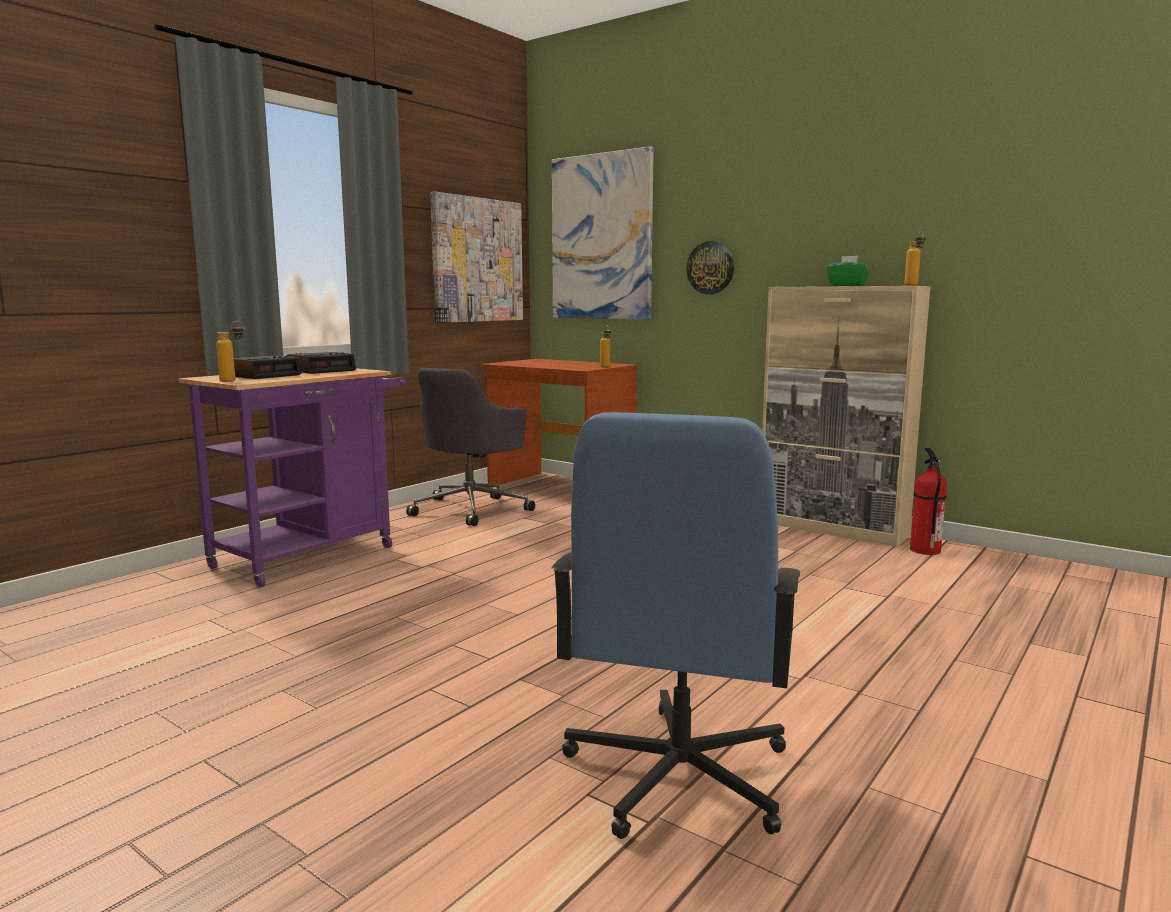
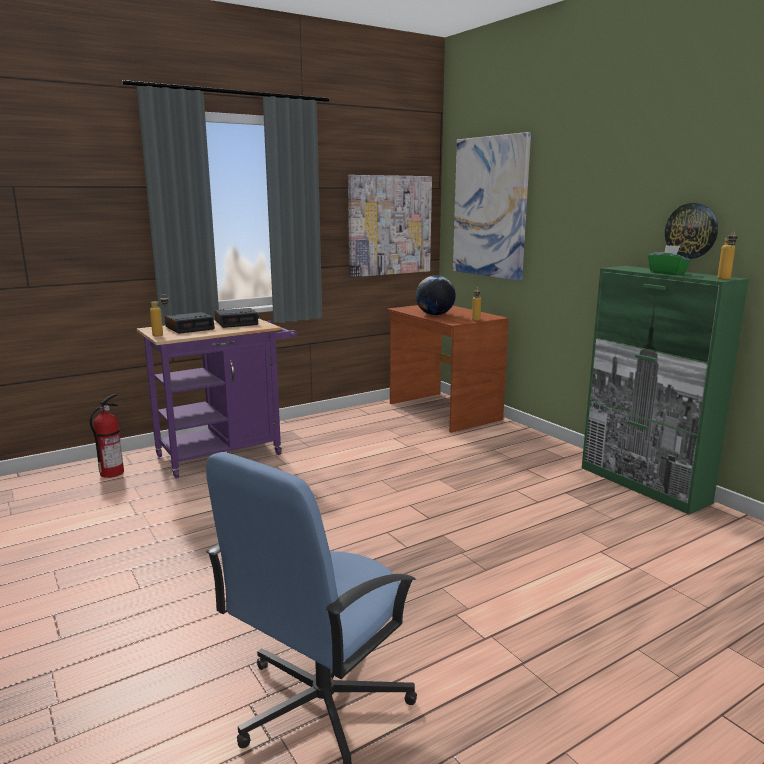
camera: 20 degrees right, 5 degrees up
grey office chair [406,368,535,526] -> none
wall clock [686,241,734,294] -> wall clock moved to [665,203,718,259]
beige cabinet [762,286,931,547] -> green cabinet [582,266,749,514]
fire extinguisher [910,448,947,555] -> fire extinguisher moved to [90,394,124,478]
none -> globe [416,275,456,316]

